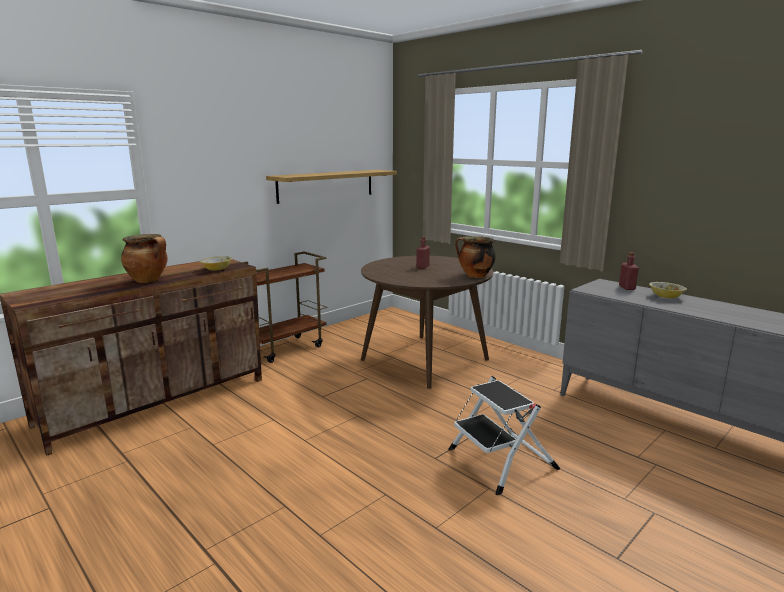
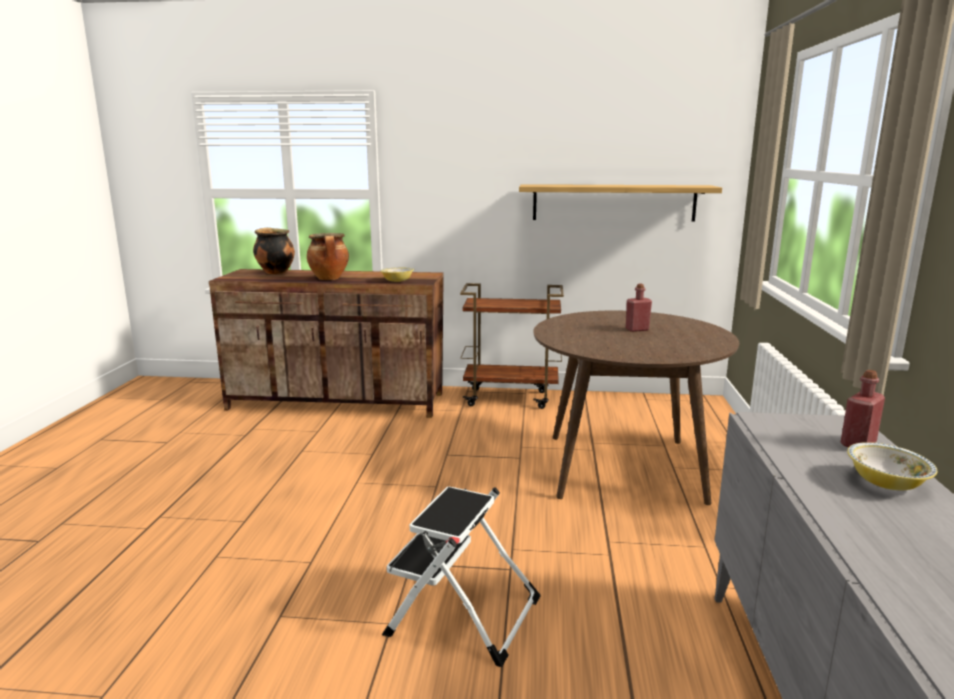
camera: 50 degrees right, 0 degrees up
cooking pot [455,236,496,278] -> cooking pot moved to [253,228,295,274]

